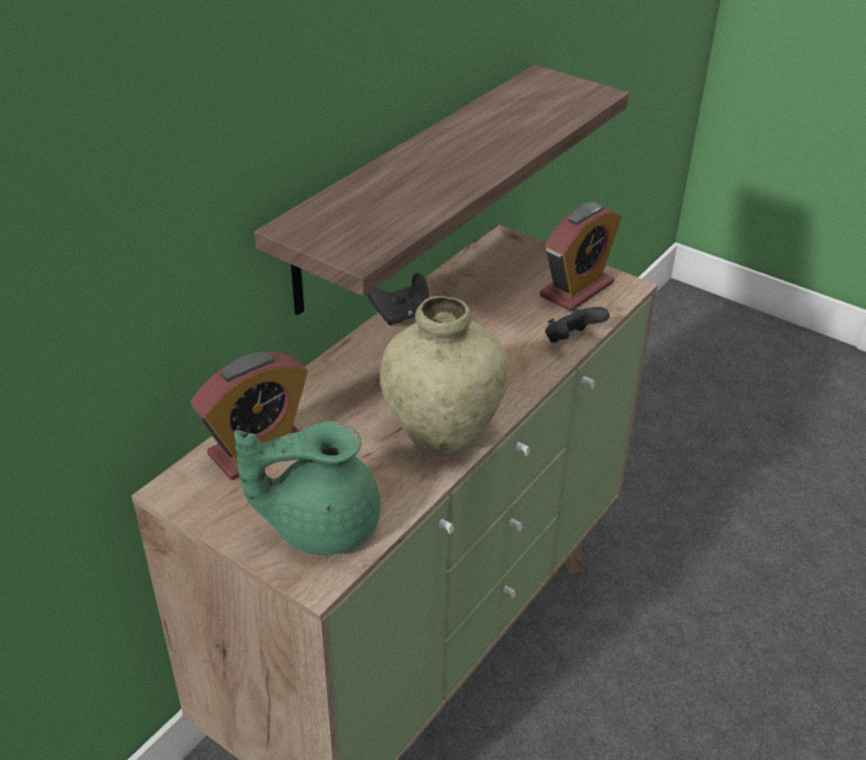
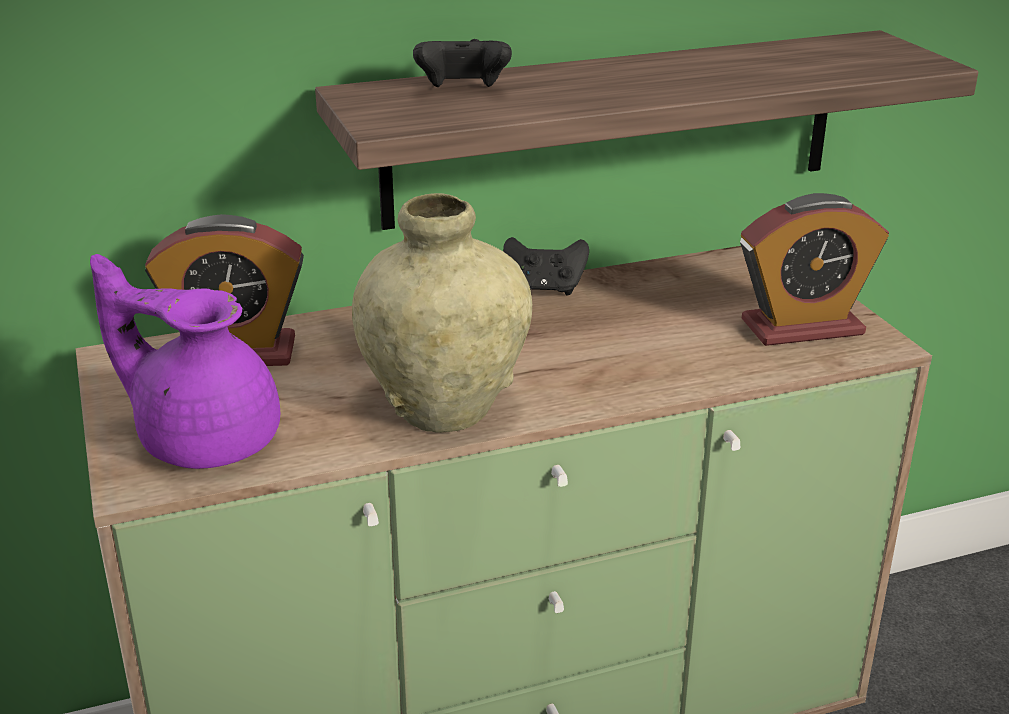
camera: 35 degrees right, 10 degrees down
green teapot [234,421,381,555] -> purple teapot [90,254,280,469]
black game controller [545,307,609,343] -> black game controller moved to [413,39,512,87]

